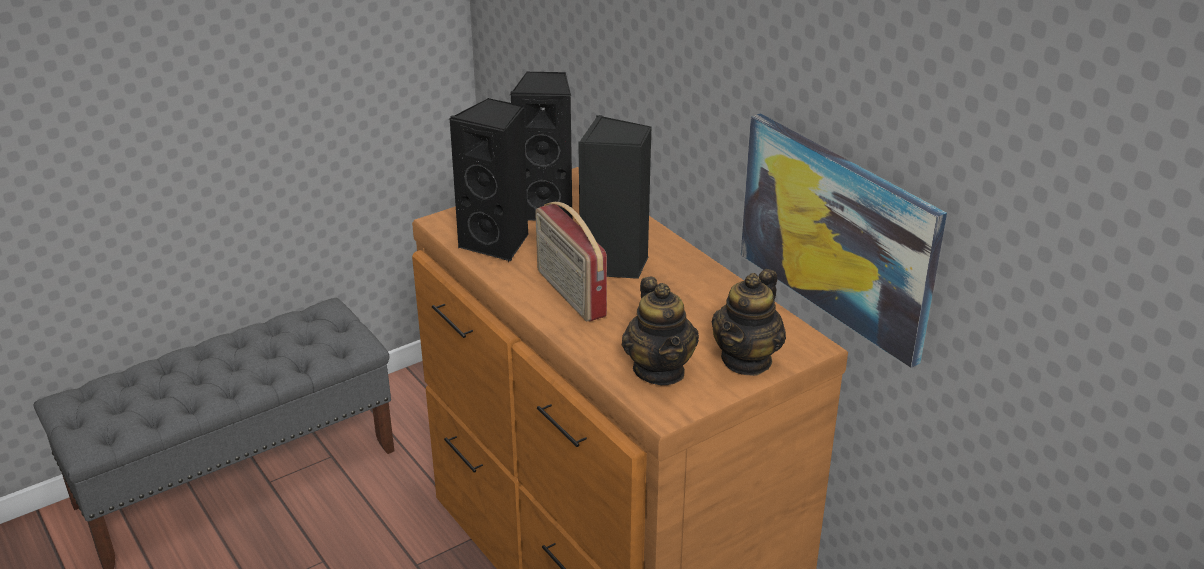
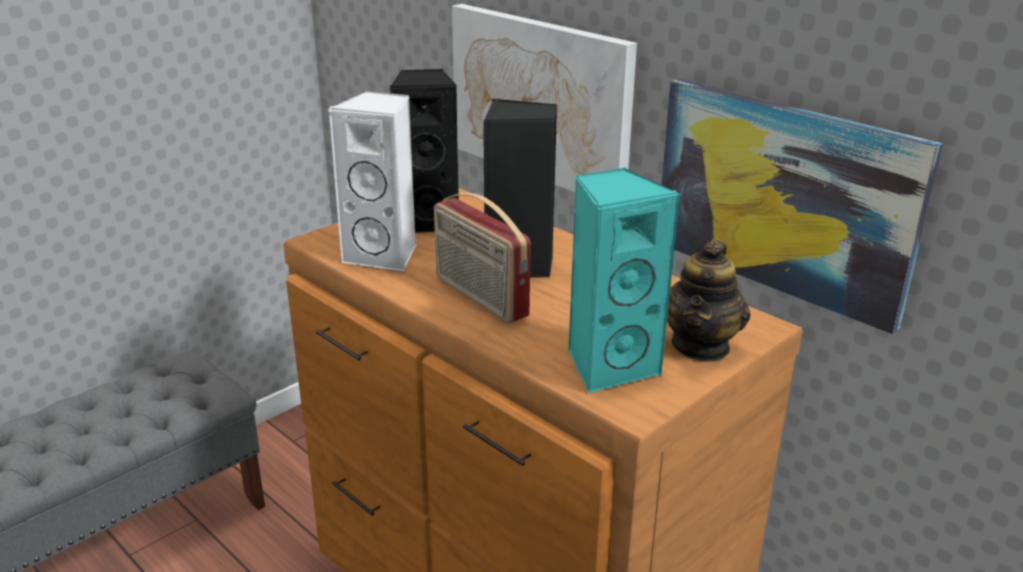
camera: 10 degrees left, 5 degrees down
black speaker [448,98,529,262] -> white speaker [327,91,416,273]
teapot [622,277,699,385] -> turquoise speaker [568,168,681,393]
none -> picture [452,4,637,192]

